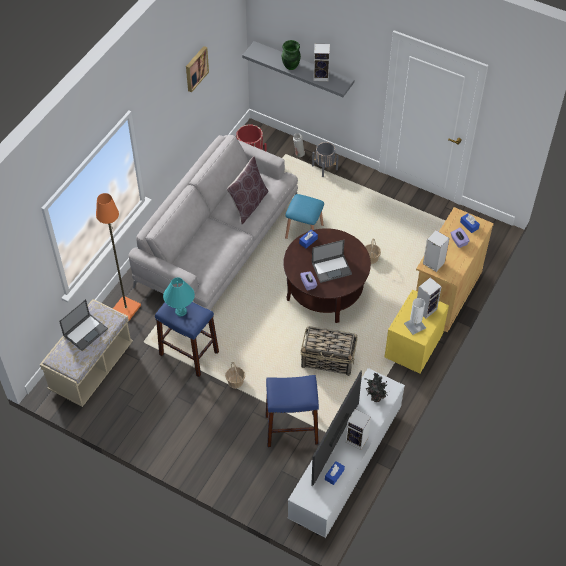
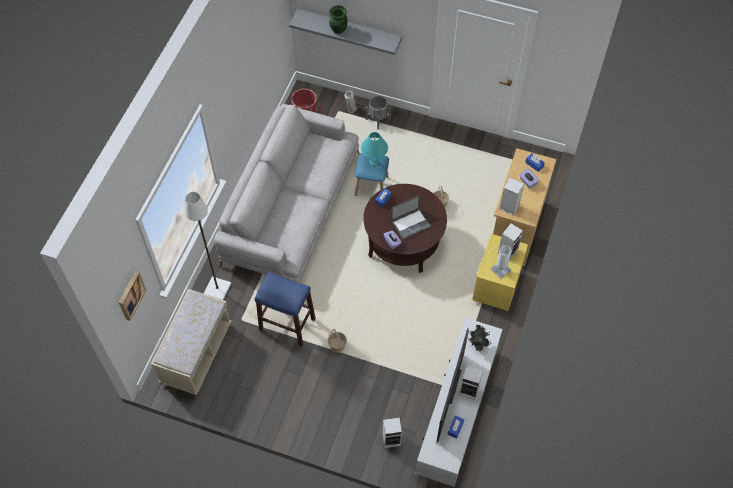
camera: 10 degrees left, 5 degrees up
laptop [59,299,108,351] -> none
orange floor lamp [96,193,141,320] -> white floor lamp [185,192,231,300]
turquoise table lamp [163,277,195,316] -> turquoise table lamp moved to [361,132,388,167]
picture [186,46,209,92] -> picture moved to [118,271,147,321]
brown pillow [227,156,268,224] -> none
blue stool [265,375,319,447] -> none
basket [300,326,358,376] -> none
speaker [313,44,330,81] -> speaker moved to [383,418,402,448]

